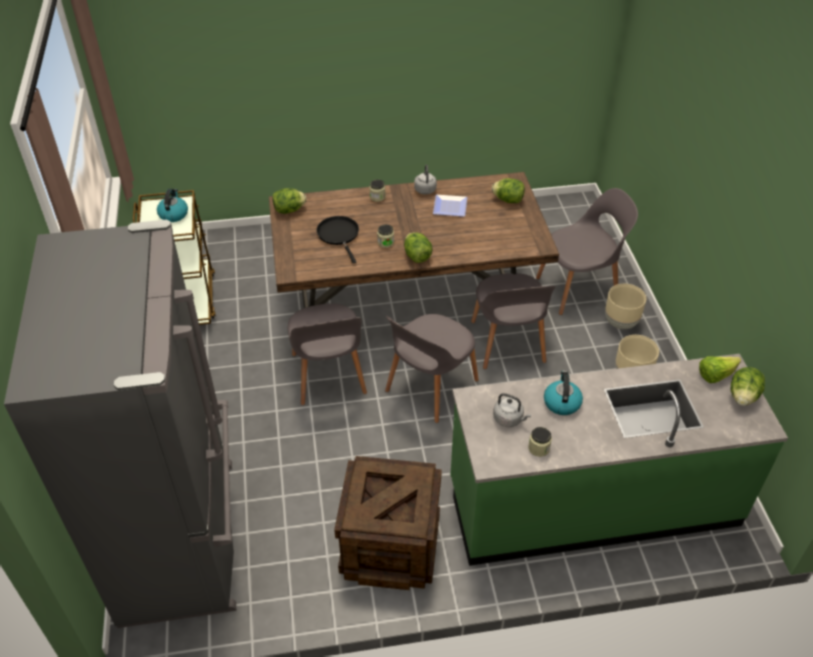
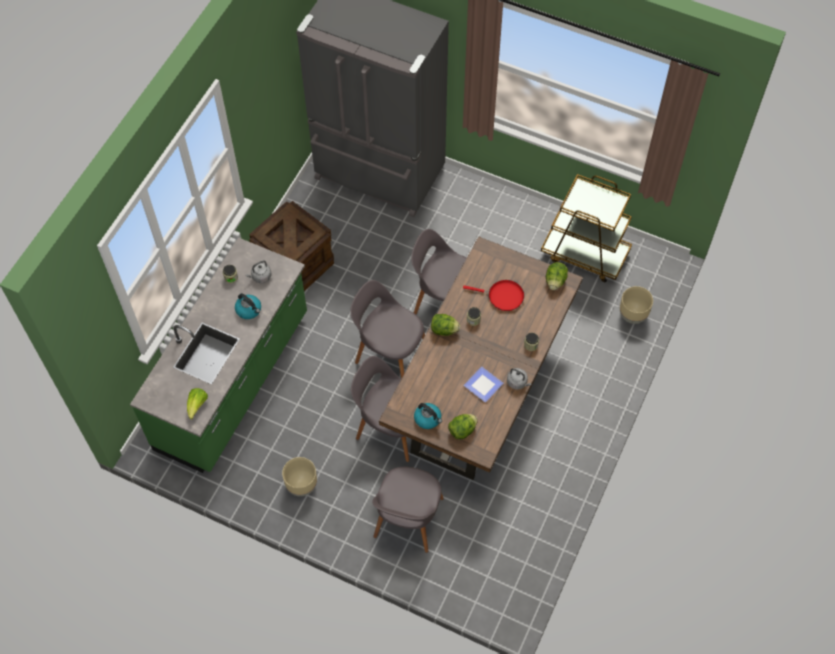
camera: 125 degrees right, 15 degrees up
kettle [157,189,188,222] -> kettle moved to [414,403,442,429]
black frying pan [316,216,359,264] -> red frying pan [463,280,524,311]
grey chair [385,314,479,423] -> grey chair turned 45 degrees counterclockwise [350,280,425,379]
beige planter [605,284,646,329] -> beige planter moved to [620,286,653,324]
lettuce [730,367,765,406] -> none

